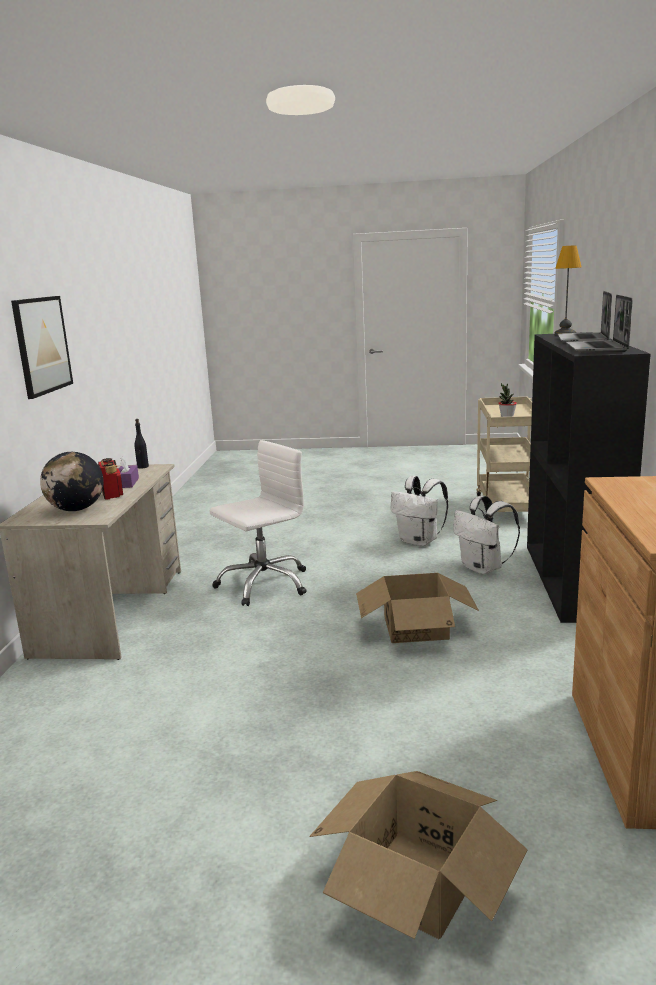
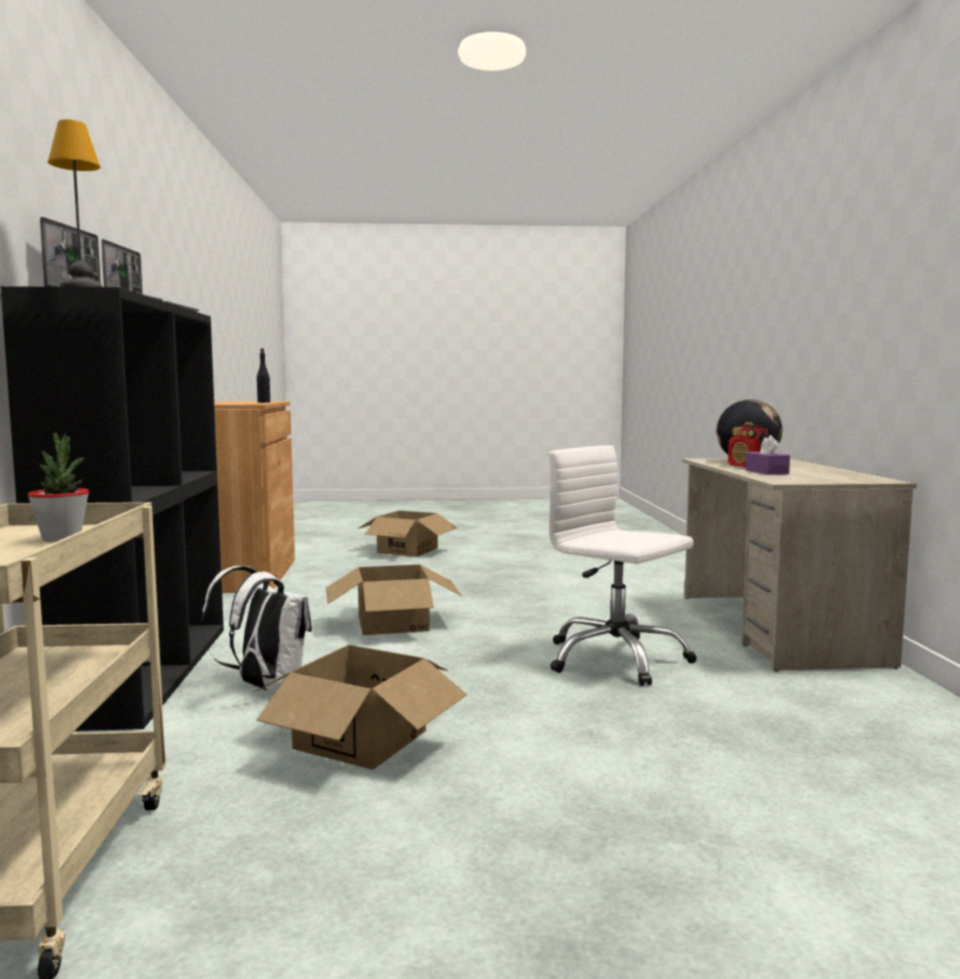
camera: 170 degrees right, 10 degrees down
picture [11,296,73,399] -> none
black bottle [134,419,149,469] -> black bottle moved to [257,348,270,403]
white office chair [210,440,307,606] -> white office chair turned 90 degrees clockwise [549,445,697,686]
white backpack [391,476,448,546] -> cardboard box [254,645,467,769]

